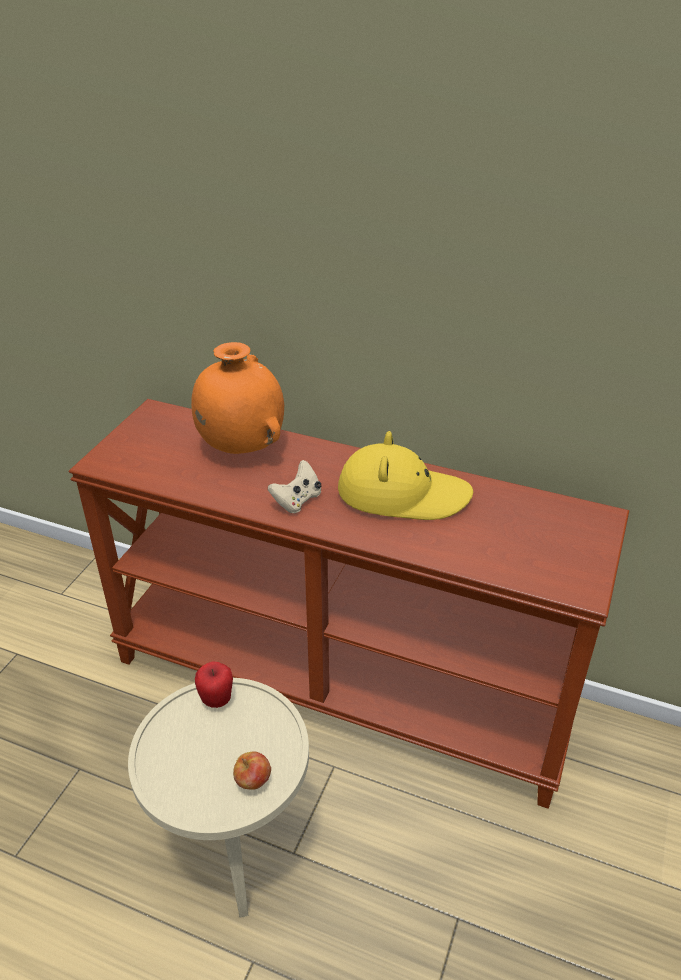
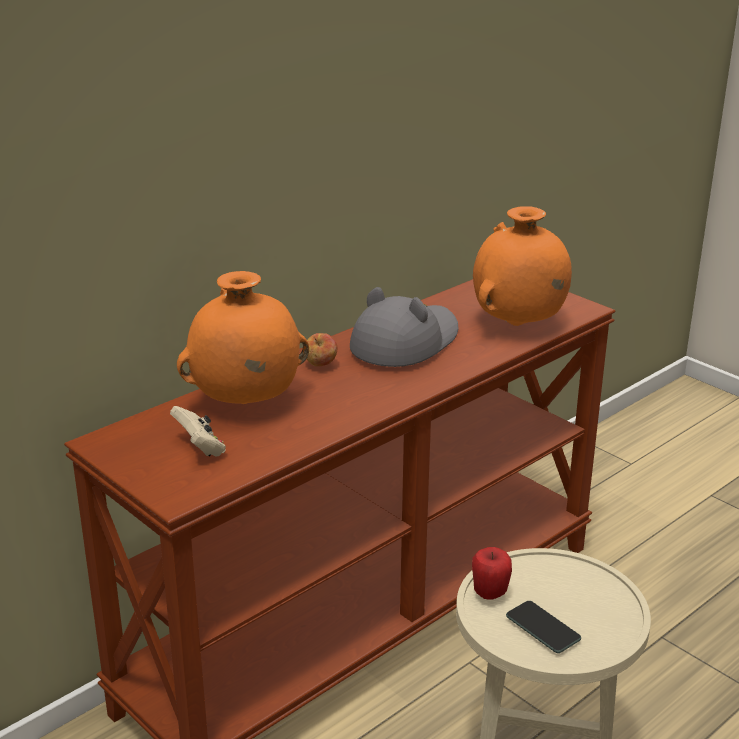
camera: 65 degrees left, 10 degrees down
apple [233,751,271,790] -> apple moved to [307,333,337,367]
beige game controller [268,460,321,513] -> beige game controller moved to [170,406,226,457]
yellow hat [338,431,473,520] -> grey hat [350,287,458,367]
none -> orange vase [473,206,572,326]
none -> phone [506,601,581,653]

